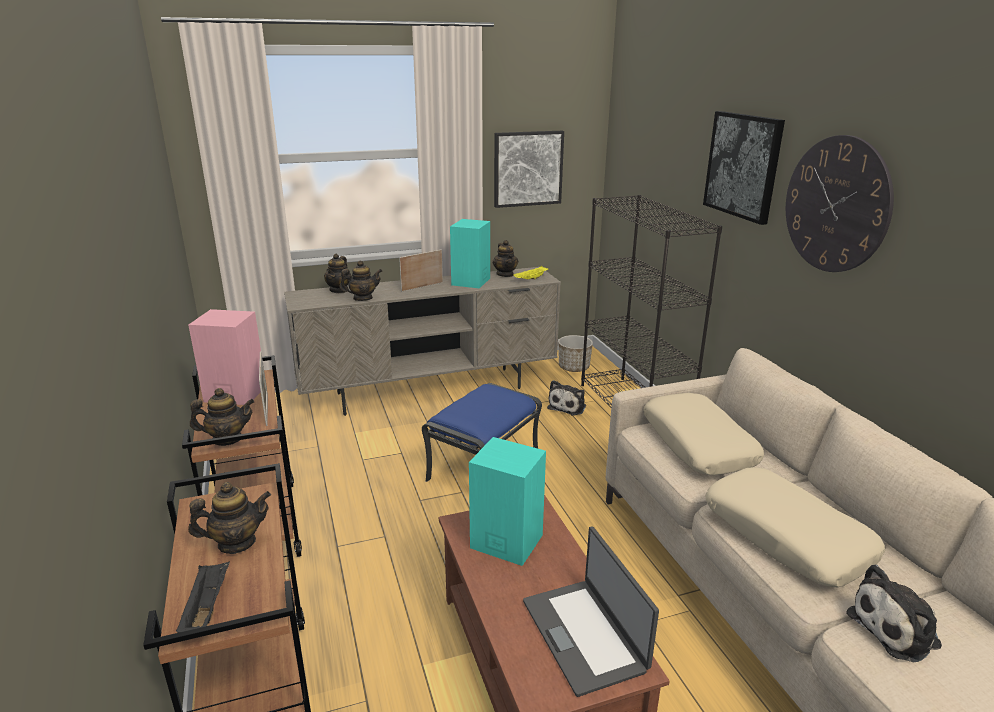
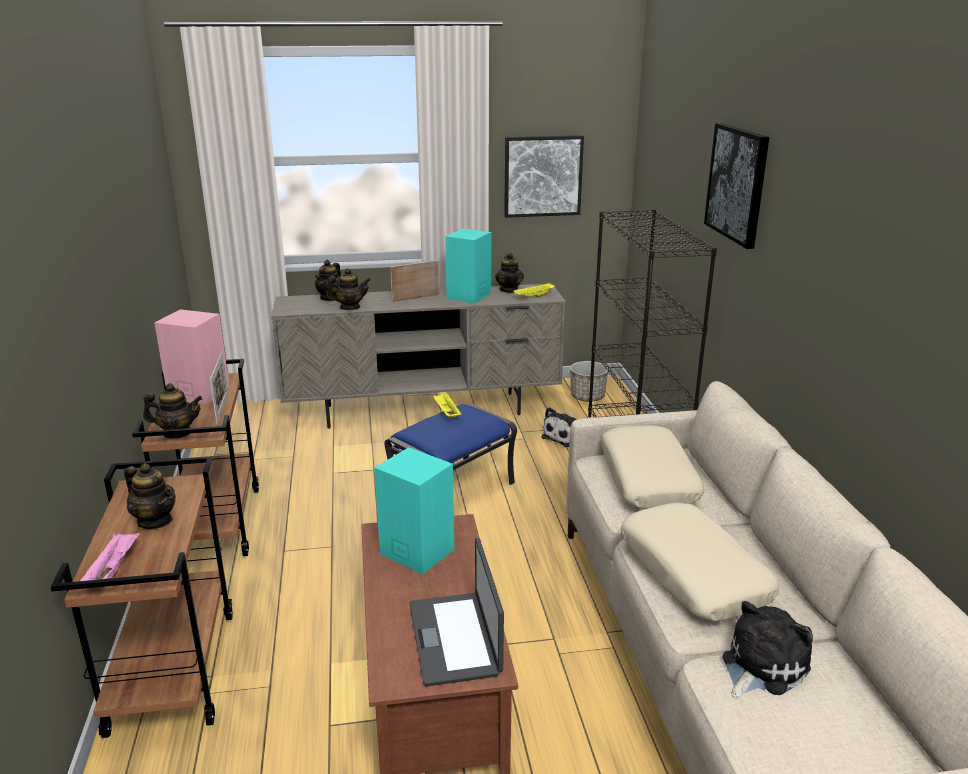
camera: 10 degrees right, 0 degrees up
black tray [176,562,230,633] -> pink tray [80,533,141,581]
teapot [188,482,271,554] -> teapot turned 45 degrees clockwise [124,463,176,529]
wall clock [786,135,894,272] -> none
plush toy [846,565,942,663] -> plush toy turned 150 degrees clockwise [723,601,813,699]
none -> yellow tray [433,393,461,418]

